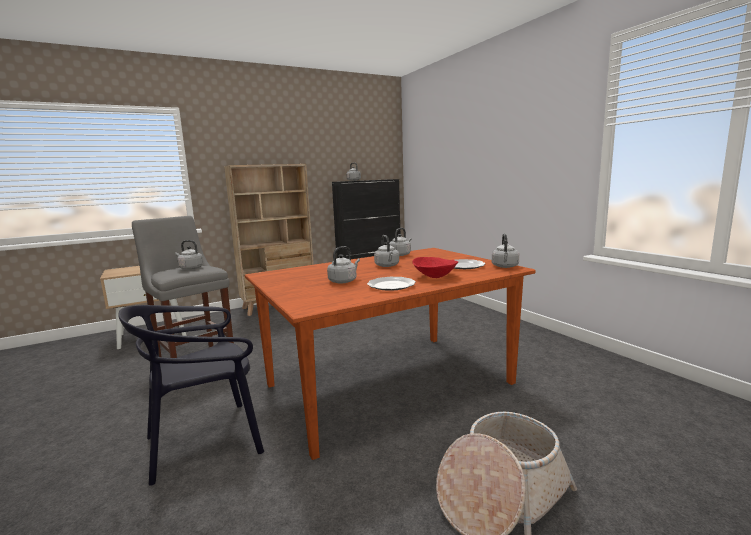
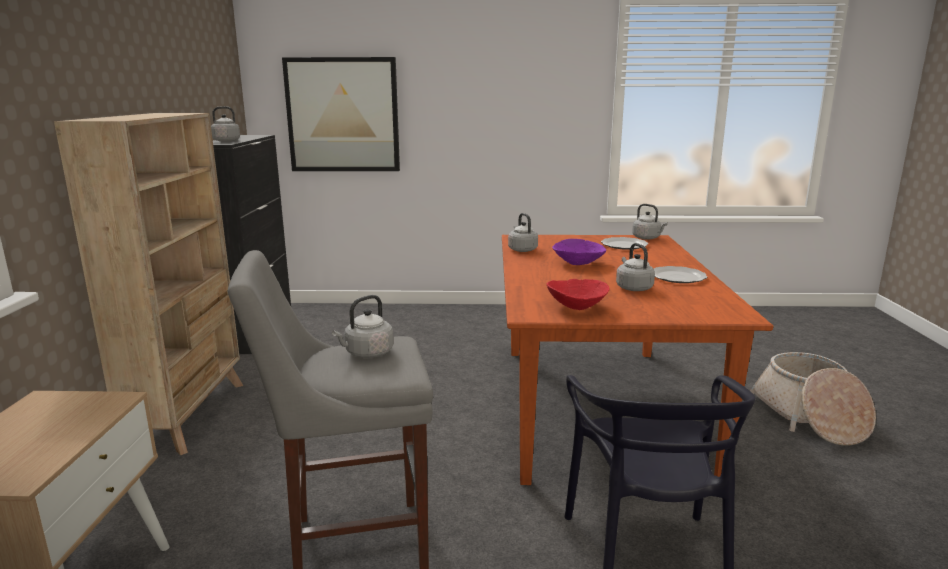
camera: 60 degrees left, 5 degrees up
grey kettle [374,235,399,267] -> purple bowl [552,239,606,265]
red bowl [412,257,458,278] -> red bowl moved to [546,279,610,310]
none -> picture [282,57,400,171]

